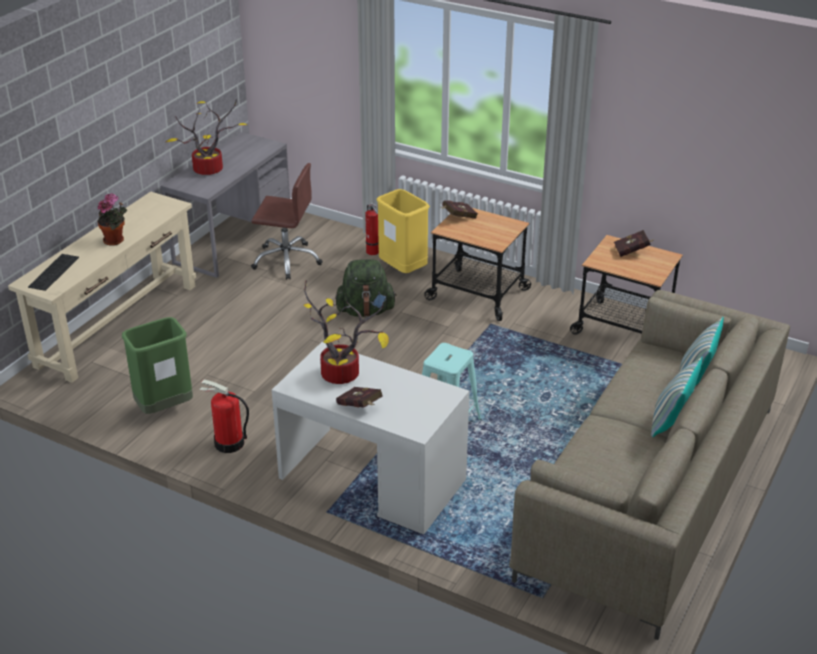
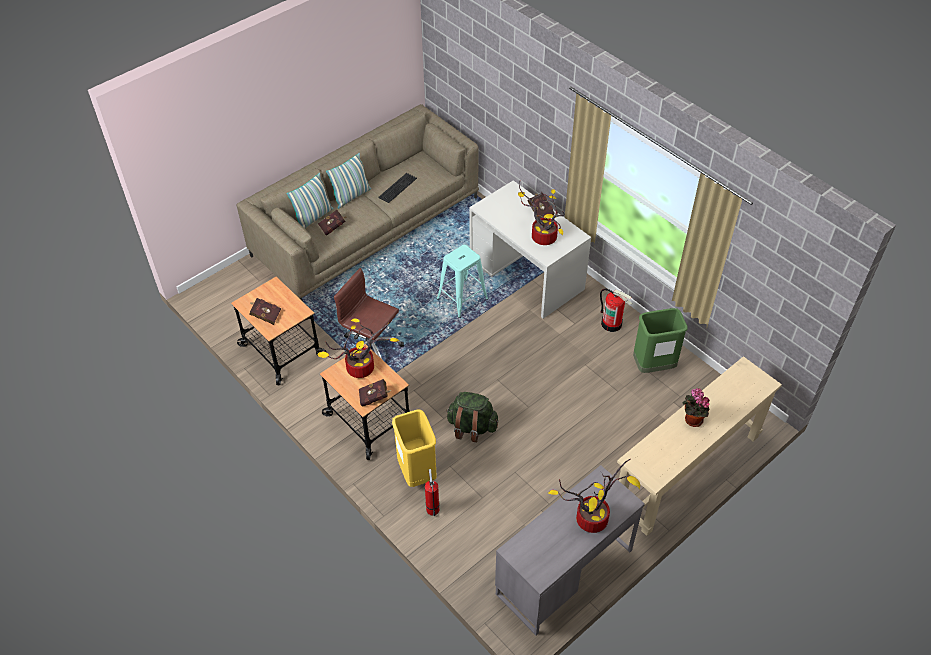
camera: 160 degrees left, 15 degrees up
keyboard [28,254,79,291] -> keyboard moved to [378,173,417,203]
brown office chair [251,163,323,280] -> brown office chair moved to [334,268,404,359]
none -> red book [318,210,347,236]
none -> potted plant [318,318,399,378]

